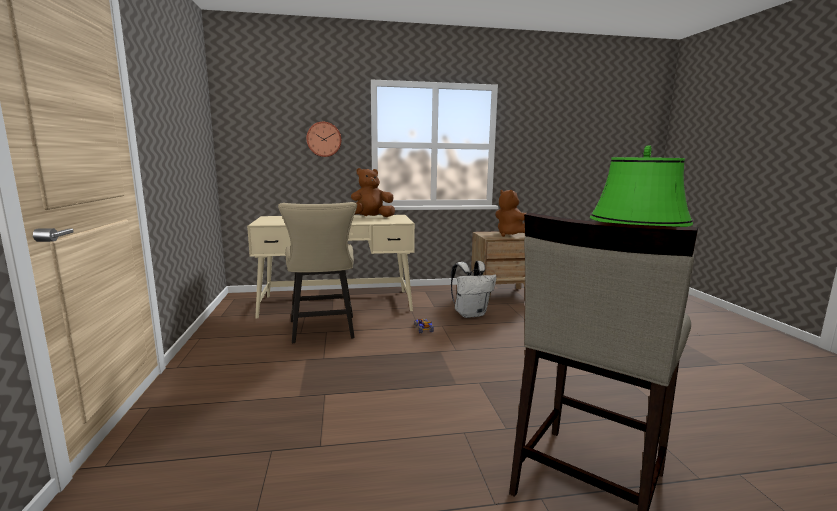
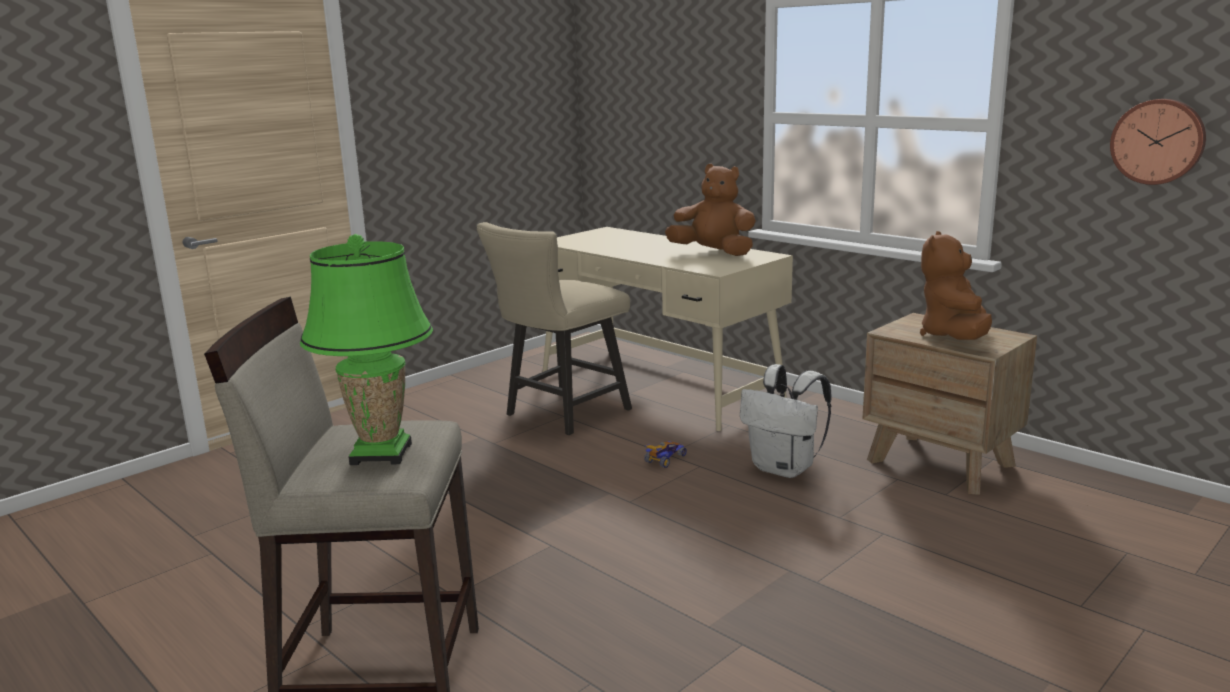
camera: 55 degrees right, 5 degrees up
wall clock [306,122,341,157] -> wall clock moved to [1110,99,1206,185]

